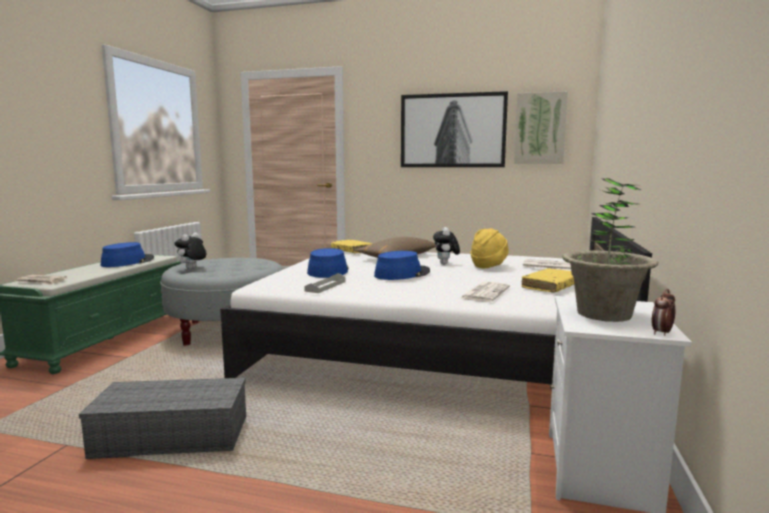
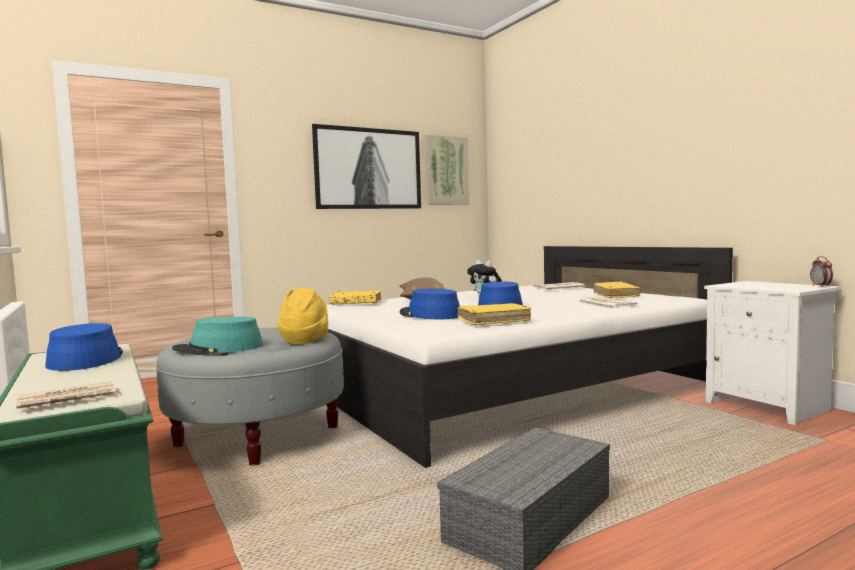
camera: 45 degrees left, 5 degrees down
plush toy [174,232,206,269] -> turquoise hat [172,316,263,355]
grey tray [304,273,345,293] -> yellow book [457,303,531,326]
yellow hat [470,228,509,268] -> yellow hat moved to [278,287,328,344]
potted plant [562,178,658,322] -> none

